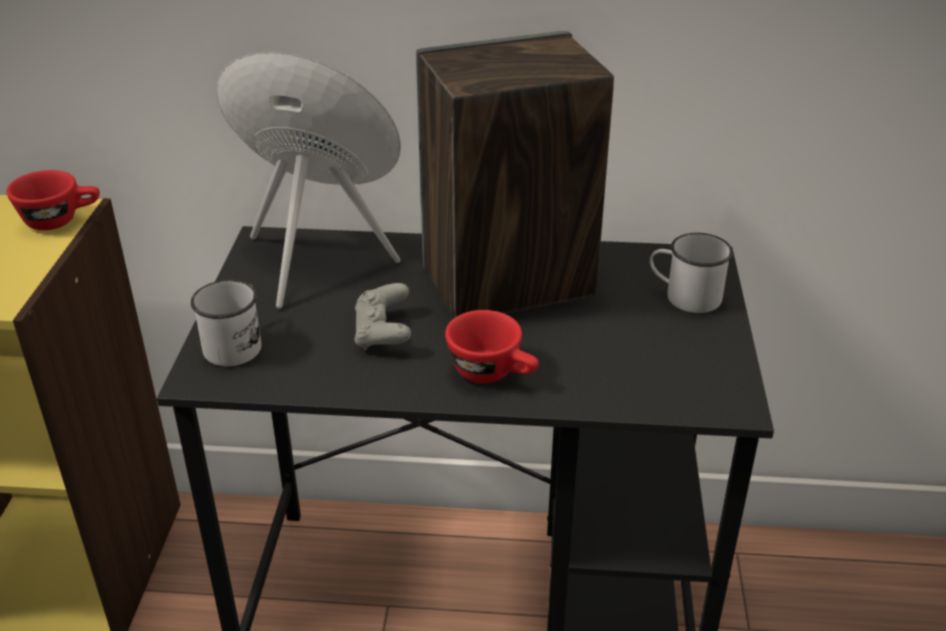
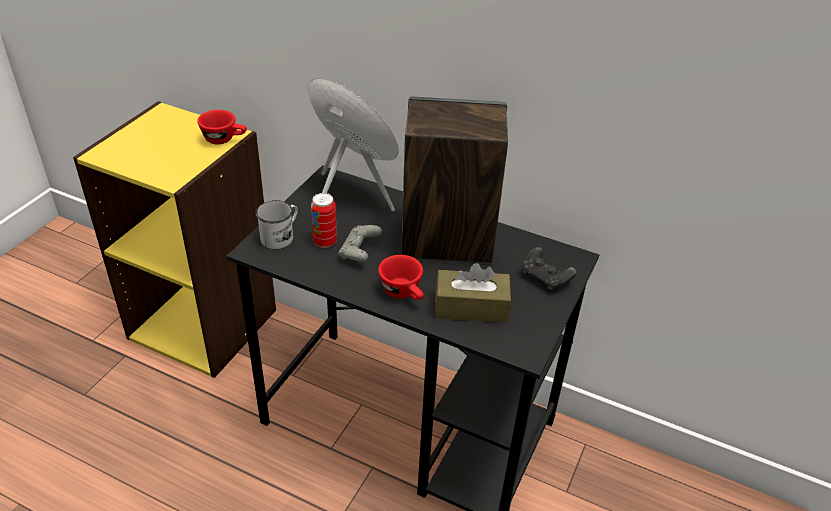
camera: 20 degrees right, 5 degrees up
white mug [650,233,733,313] -> black game controller [522,247,577,292]
none -> can [311,193,337,248]
none -> brown tissue box [435,263,511,323]

